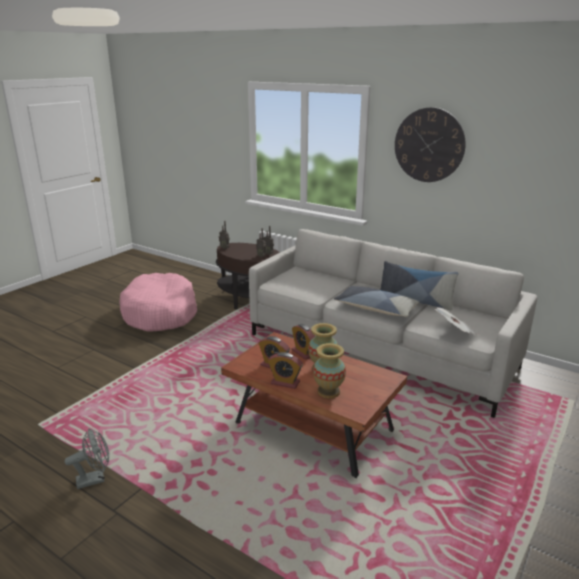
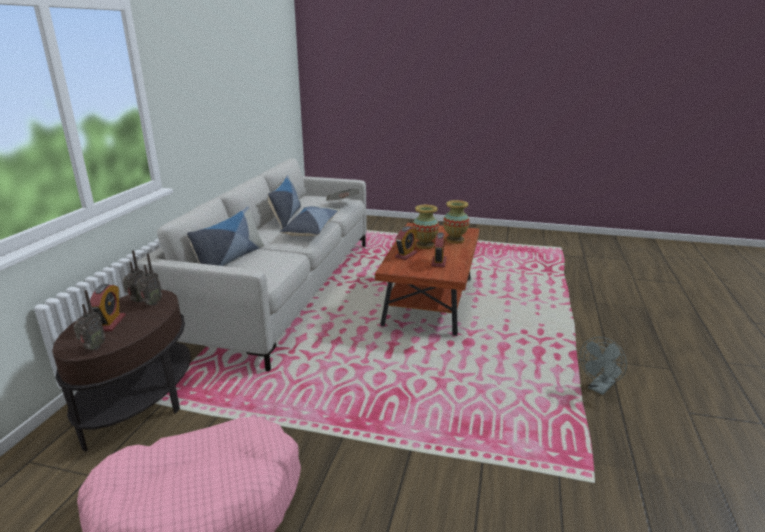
camera: 110 degrees left, 0 degrees up
grey fan [65,428,109,489] -> grey fan turned 90 degrees counterclockwise [580,337,627,395]
alarm clock [268,352,303,389] -> alarm clock moved to [90,284,126,331]
wall clock [395,107,466,182] -> none
none -> pillow [187,206,264,266]

